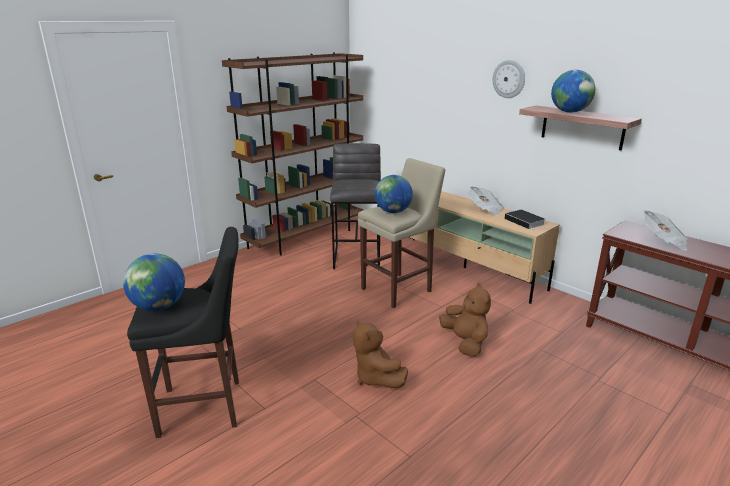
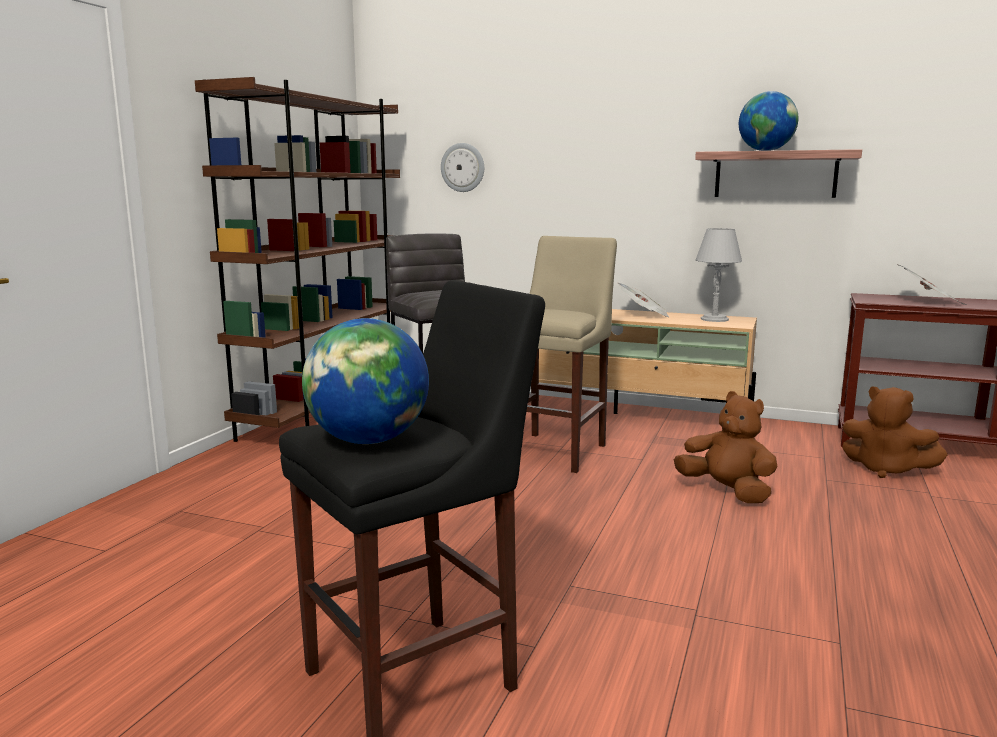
camera: 25 degrees left, 10 degrees down
brown plush toy [353,320,408,388] -> brown plush toy moved to [842,387,948,478]
globe [375,175,413,213] -> none
wall clock [493,60,525,98] -> wall clock moved to [441,143,484,192]
book [504,210,545,231] -> grey table lamp [696,228,742,322]

